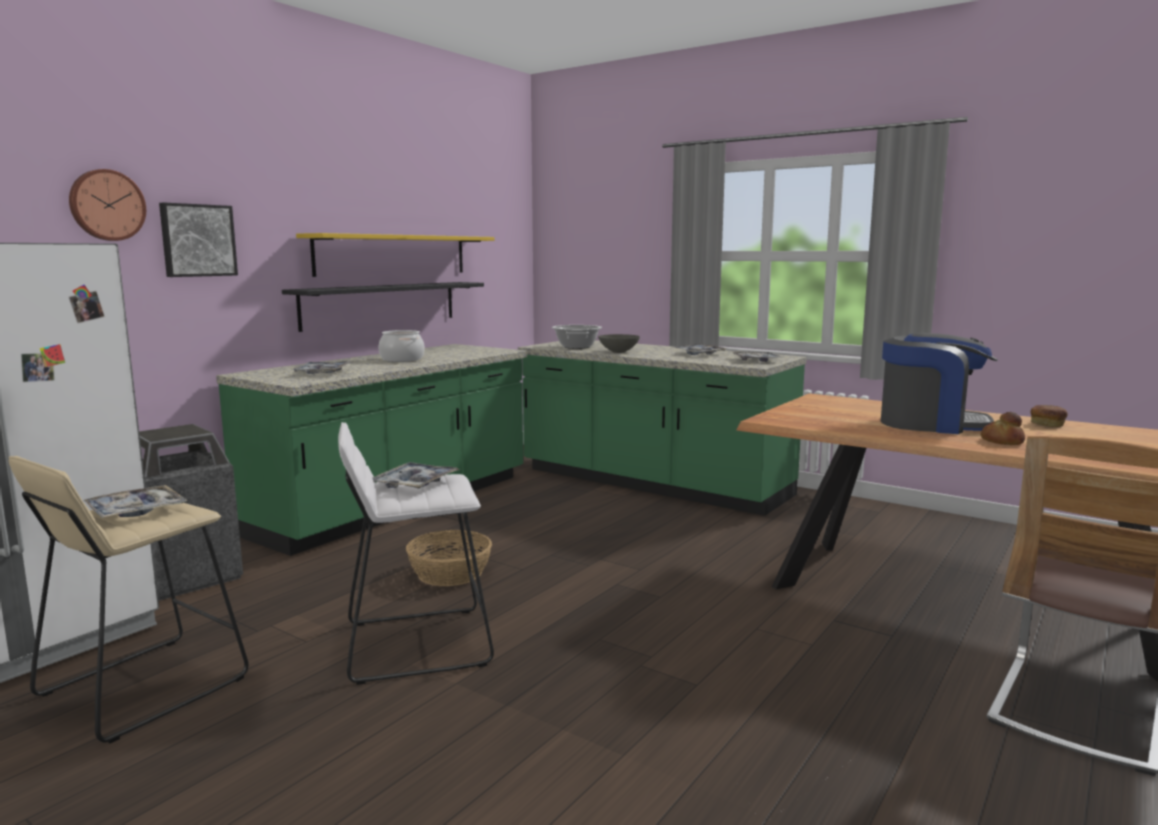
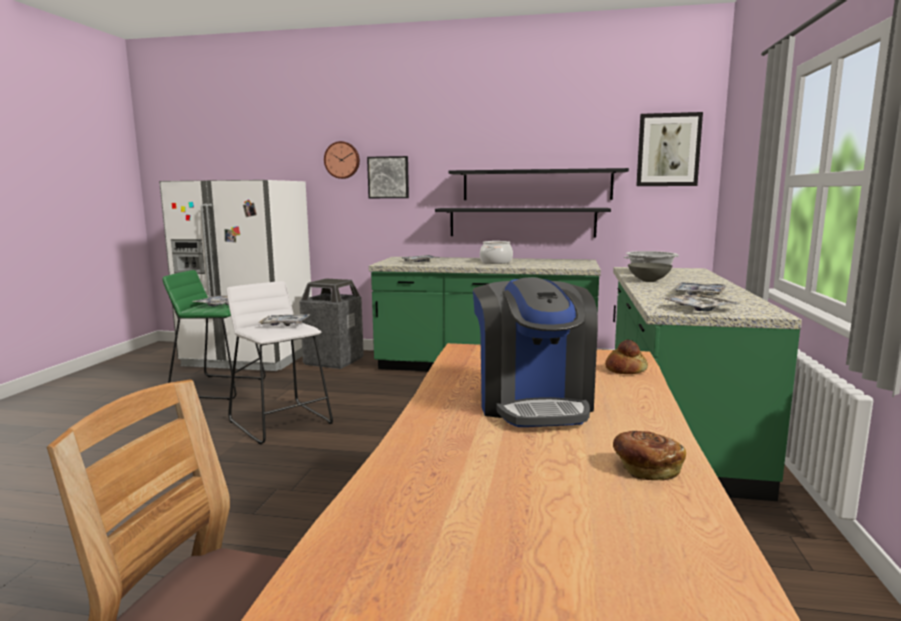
camera: 65 degrees right, 0 degrees up
beige stool [9,456,248,744] -> green stool [163,270,266,400]
yellow shelf [296,233,494,277] -> black shelf [449,168,629,200]
basket [406,530,492,586] -> none
bread [981,412,1025,445] -> bread moved to [605,340,648,374]
none -> picture [636,112,703,186]

